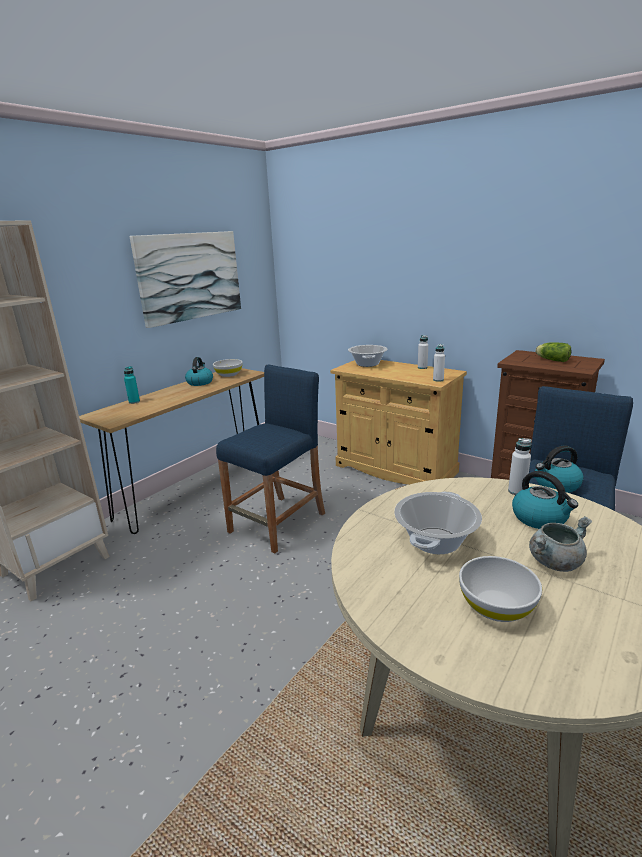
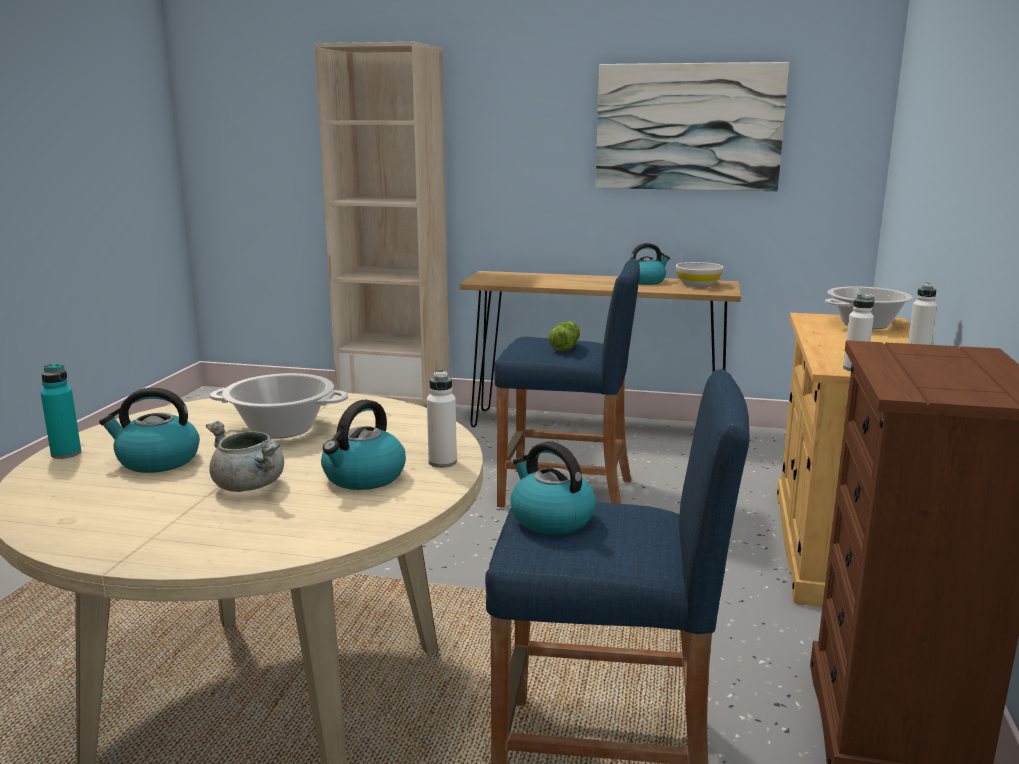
camera: 65 degrees right, 5 degrees down
turquoise bottle [124,366,140,404] -> turquoise bottle moved to [41,364,81,459]
white bowl [459,556,542,622] -> kettle [99,388,200,473]
lettuce [535,343,571,362] -> lettuce moved to [549,321,580,351]

